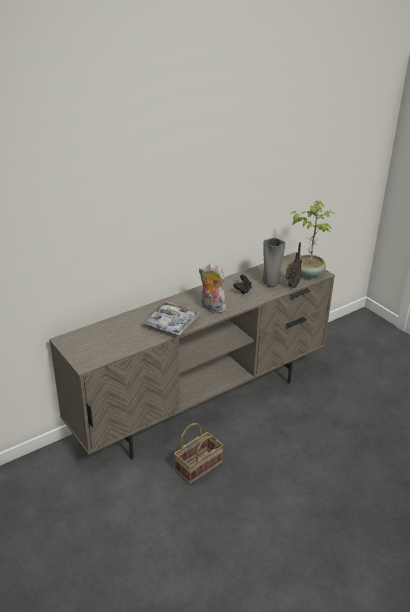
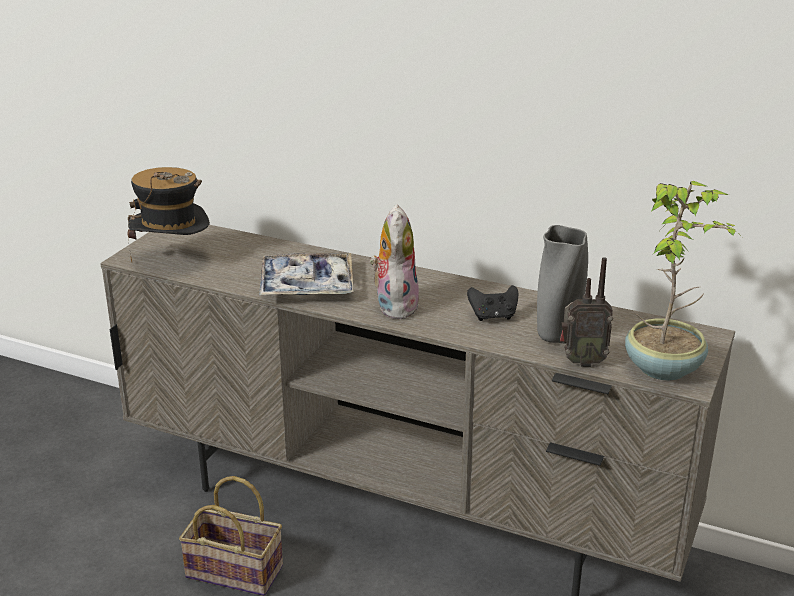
camera: 60 degrees right, 5 degrees down
none -> hat [127,167,210,262]

